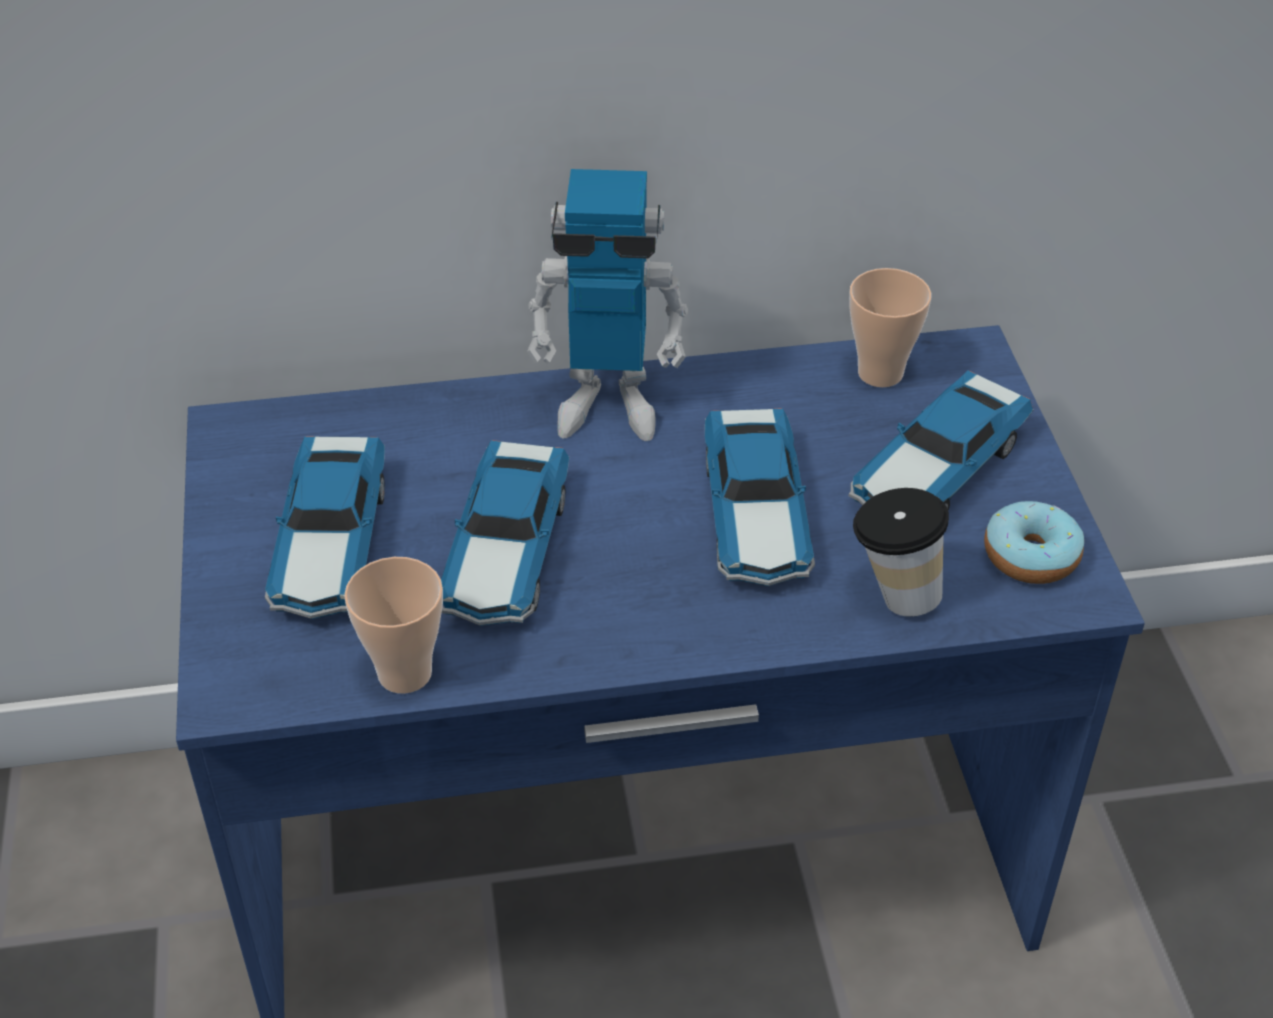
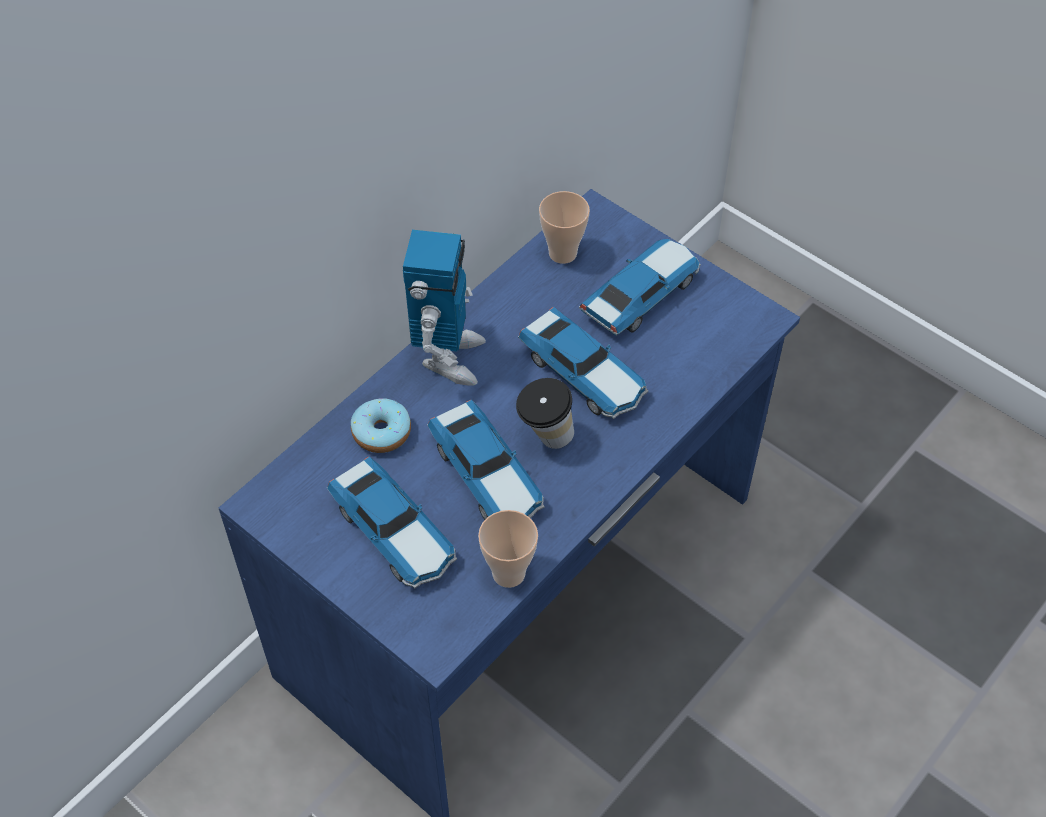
camera: 40 degrees left, 10 degrees up
toy robot [527,169,688,441] -> toy robot turned 45 degrees counterclockwise [403,230,486,386]
toy car [849,370,1034,510] -> toy car turned 135 degrees counterclockwise [579,239,701,336]
cup [853,488,949,617] -> cup moved to [516,378,574,449]
donut [984,501,1084,584] -> donut moved to [351,398,411,453]

